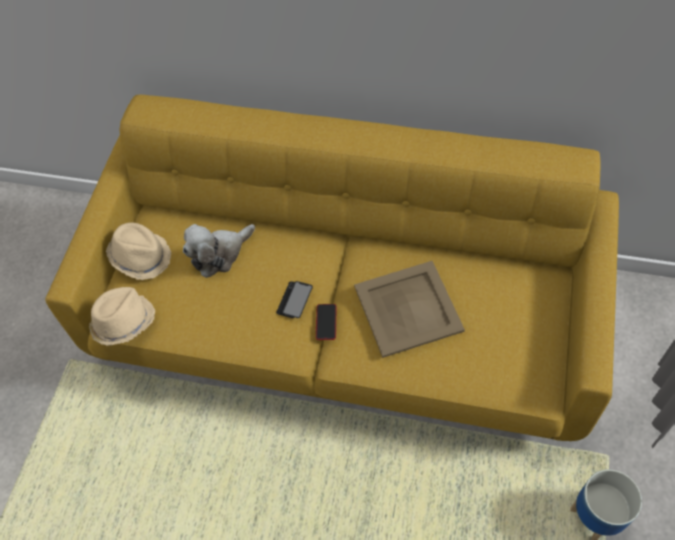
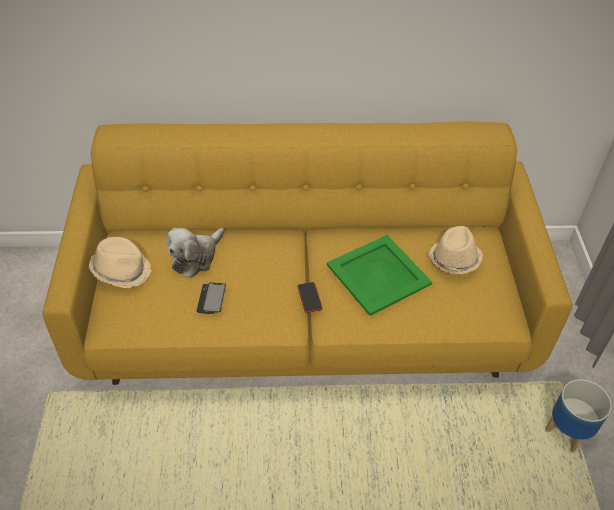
camera: 20 degrees left, 10 degrees down
beige hat [89,287,155,346] -> beige hat moved to [428,226,483,274]
phone [276,281,313,318] -> phone moved to [196,282,226,314]
beige tray [354,261,465,358] -> green tray [327,235,432,316]

